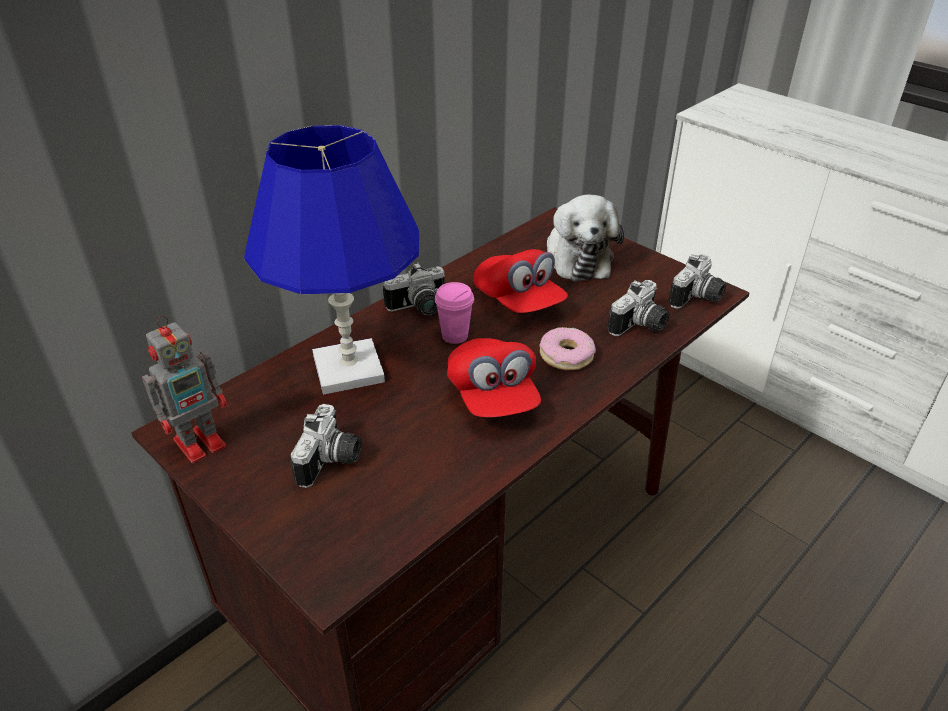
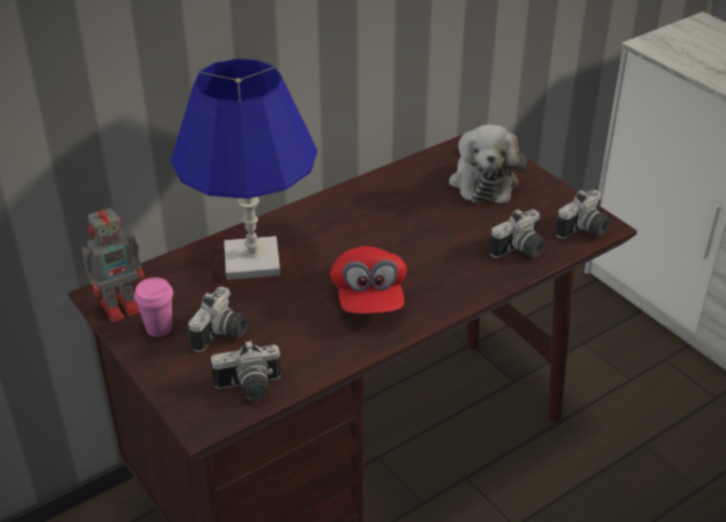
camera: 10 degrees right, 0 degrees up
camera [383,262,445,315] -> camera moved to [210,340,281,401]
pink cup [435,282,474,344] -> pink cup moved to [134,278,173,337]
red cap [474,249,568,313] -> none
donut [540,327,596,370] -> none

